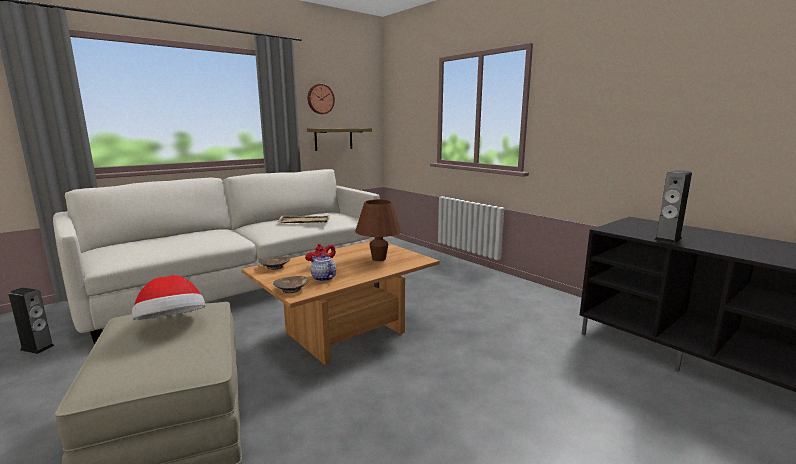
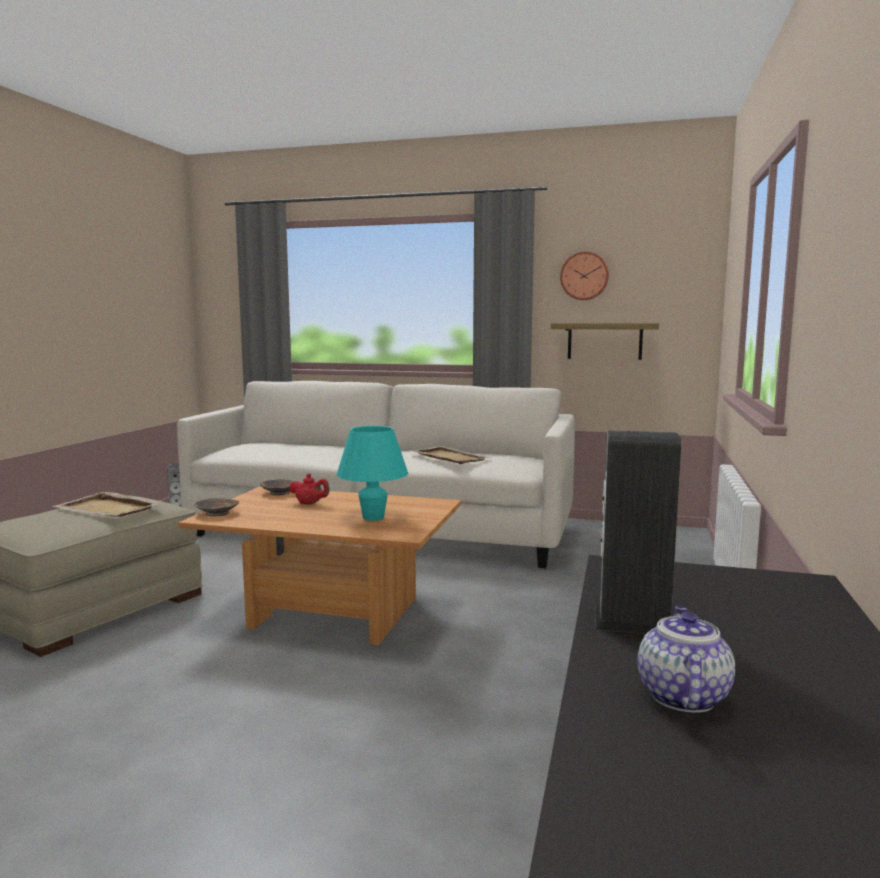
camera: 55 degrees right, 5 degrees down
hat [132,275,206,320] -> beige tray [52,492,163,517]
teapot [311,255,336,281] -> teapot moved to [638,606,735,713]
brown table lamp [355,199,402,261] -> turquoise table lamp [337,426,409,521]

